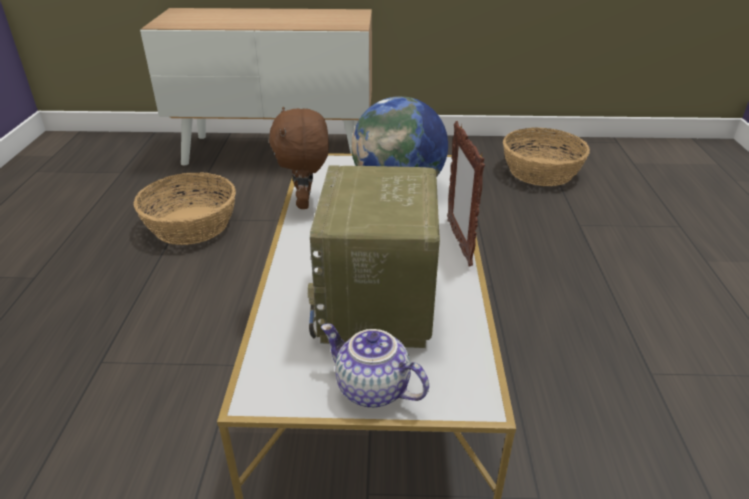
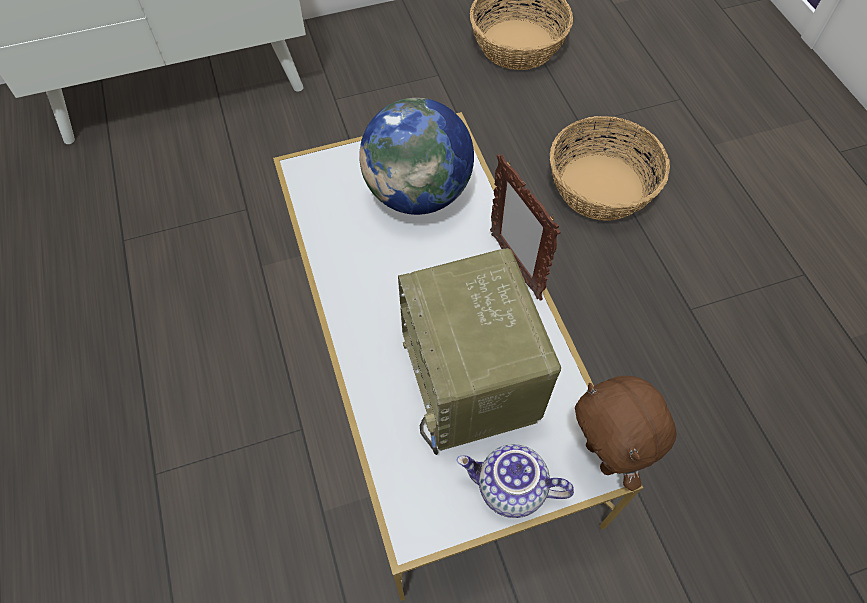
camera: 20 degrees left, 25 degrees up
basket [134,172,236,245] -> basket moved to [550,116,670,221]
brown plush toy [269,107,329,209] -> brown plush toy moved to [575,376,677,491]

